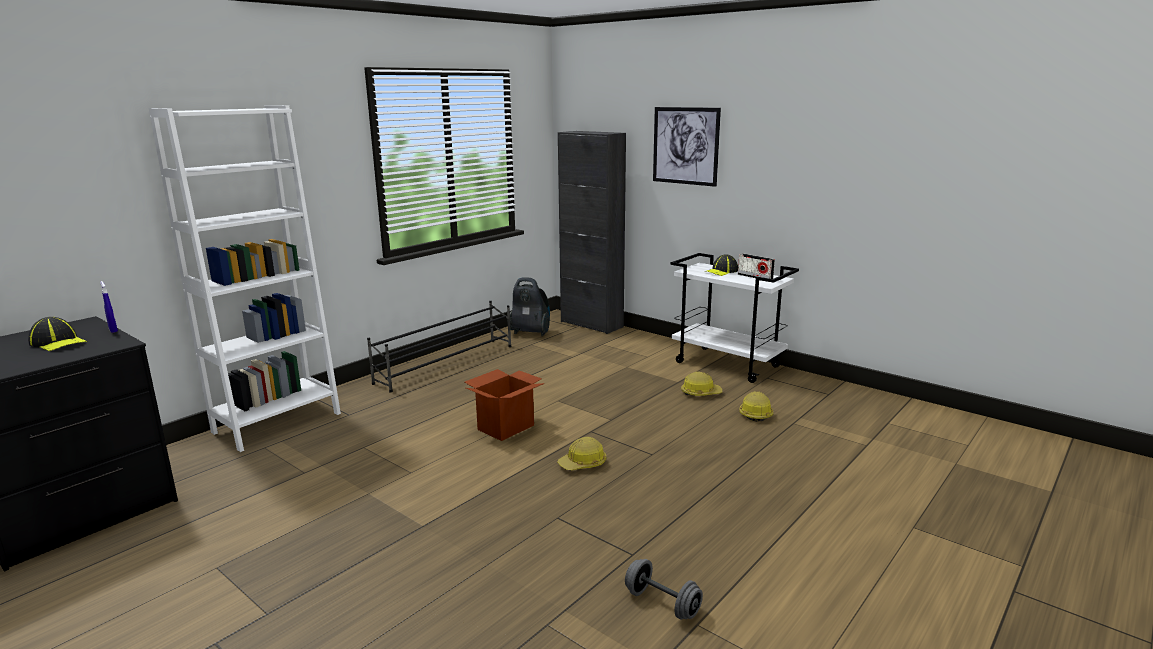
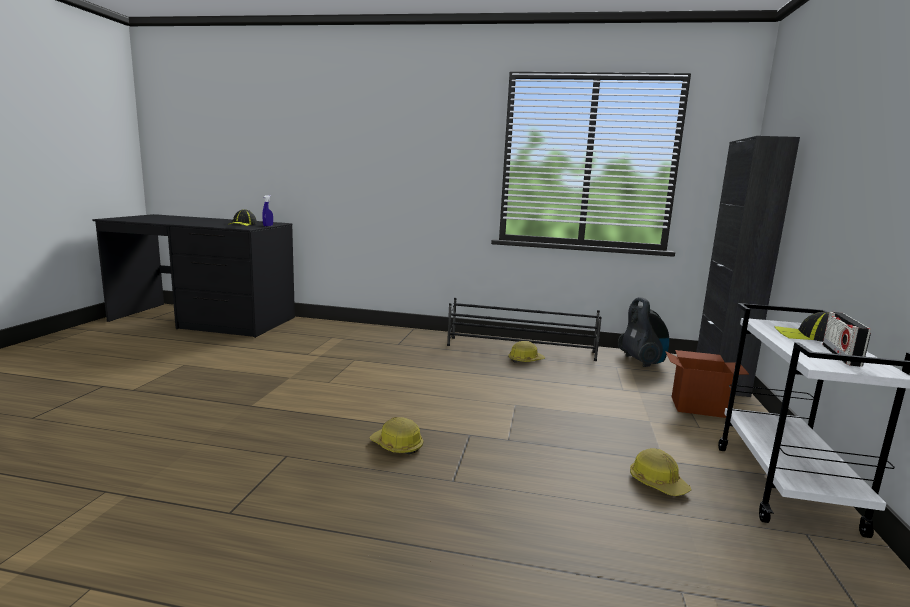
camera: 60 degrees right, 5 degrees down
white bookcase [149,105,341,452] -> none
cardboard box [464,369,544,441] -> cardboard box moved to [665,350,749,418]
grey dumbbell [625,559,703,620] -> none
picture [653,107,721,187] -> none
hard hat [739,391,773,422] -> hard hat moved to [508,341,545,363]

